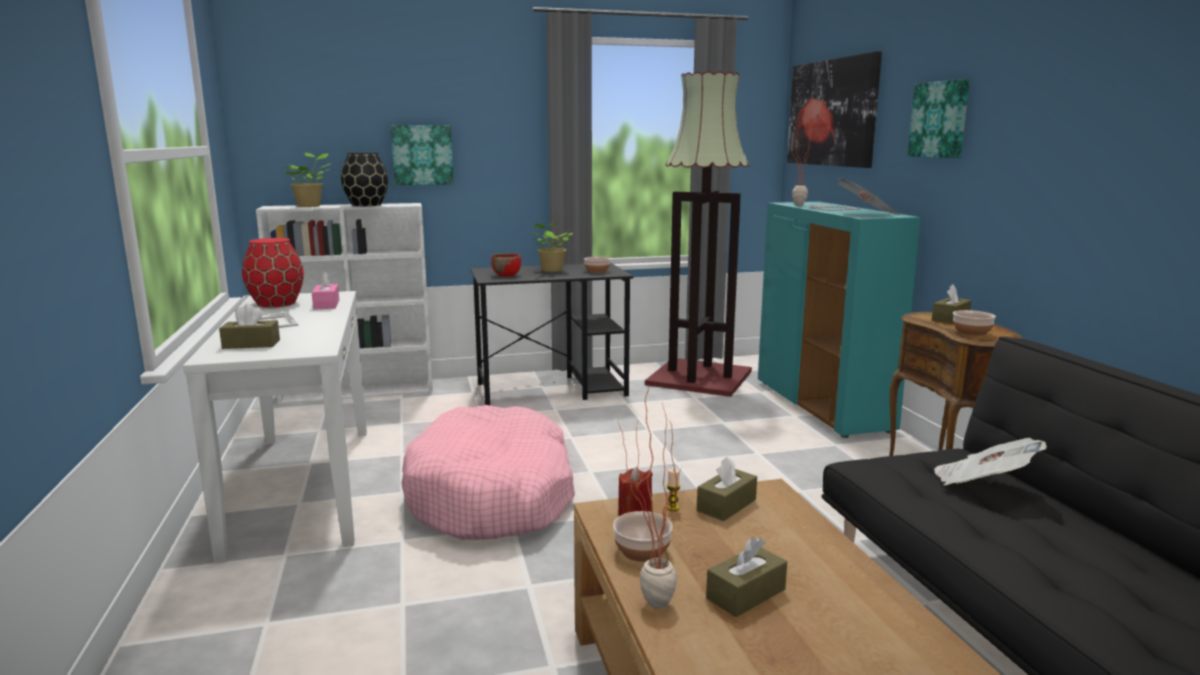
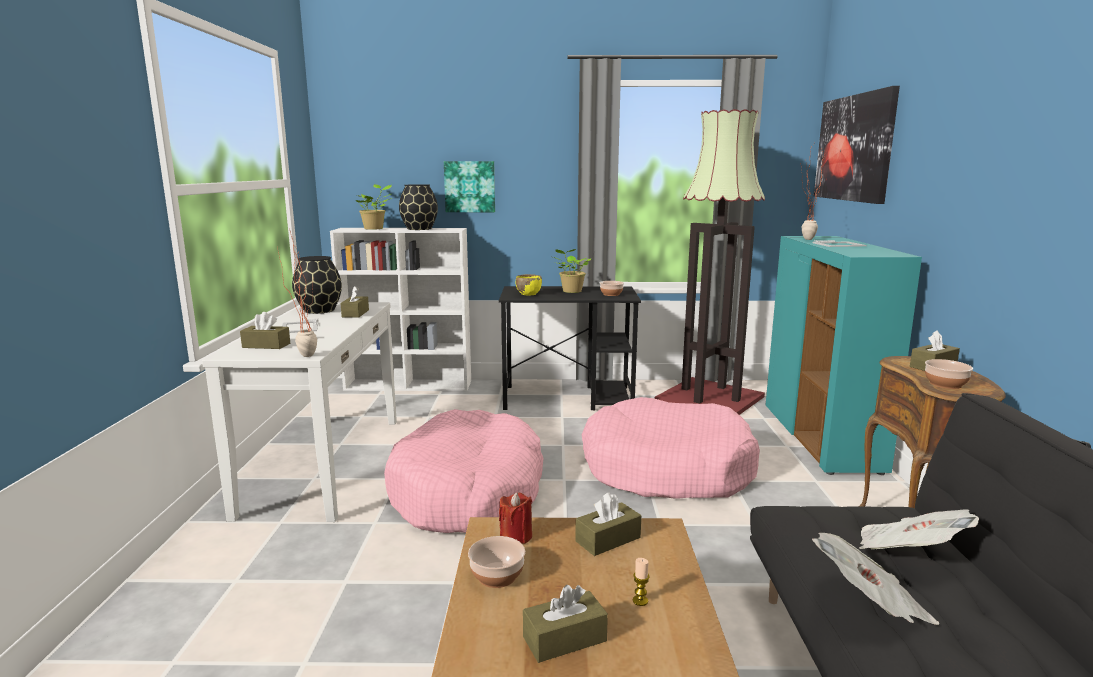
camera: 15 degrees right, 0 degrees up
red vase [242,238,304,308] -> black vase [292,256,342,314]
pink tissue box [312,272,339,310] -> brown tissue box [341,286,369,318]
red bowl [491,253,521,277] -> yellow bowl [516,274,542,295]
potted plant [617,388,682,609] -> potted plant moved to [278,229,317,357]
candle [666,469,681,511] -> candle moved to [633,558,650,606]
newspaper [838,178,901,215] -> newspaper moved to [812,533,939,625]
picture [908,79,970,158] -> none
none -> pink dog bed [582,397,760,499]

